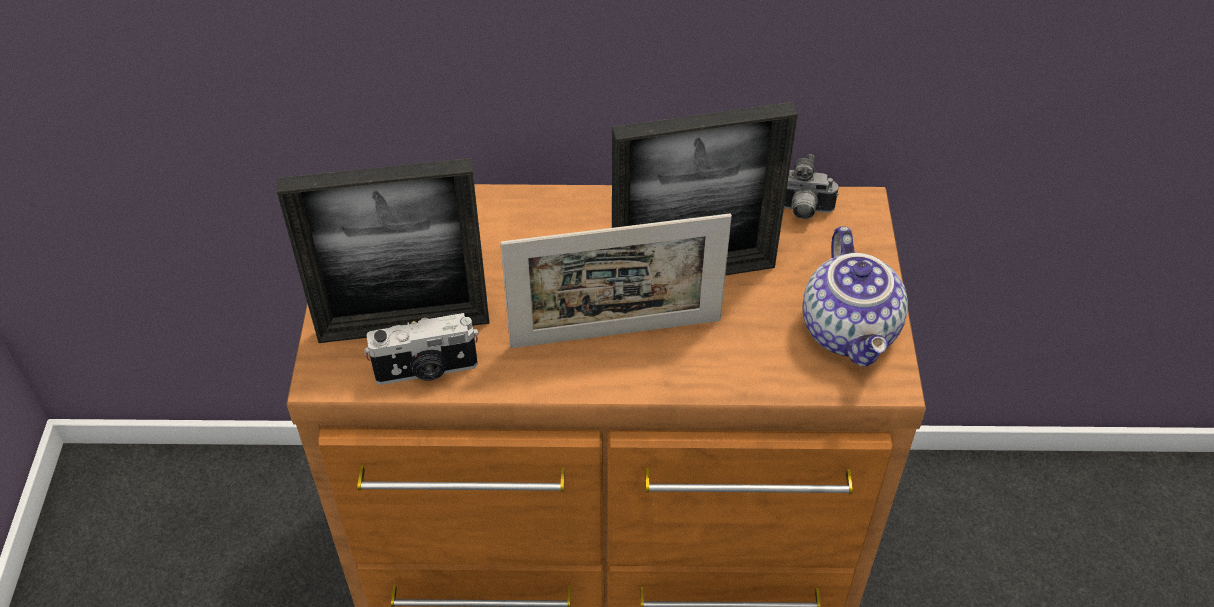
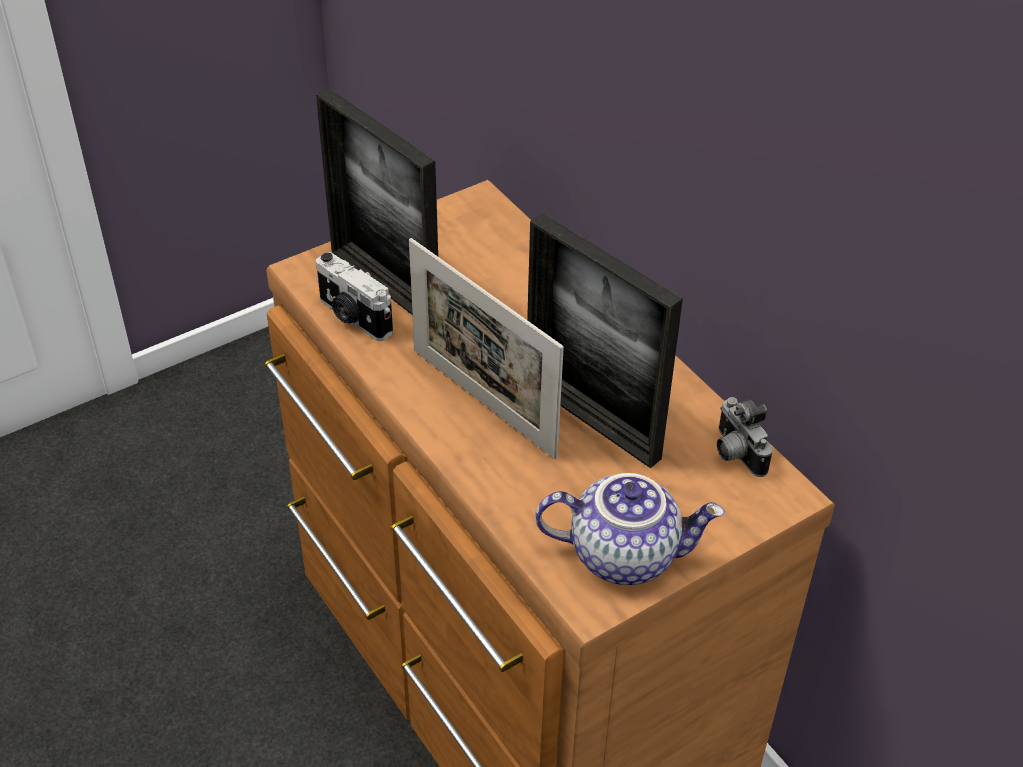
camera: 55 degrees right, 5 degrees down
teapot [803,226,908,367] -> teapot turned 135 degrees counterclockwise [535,473,725,585]

